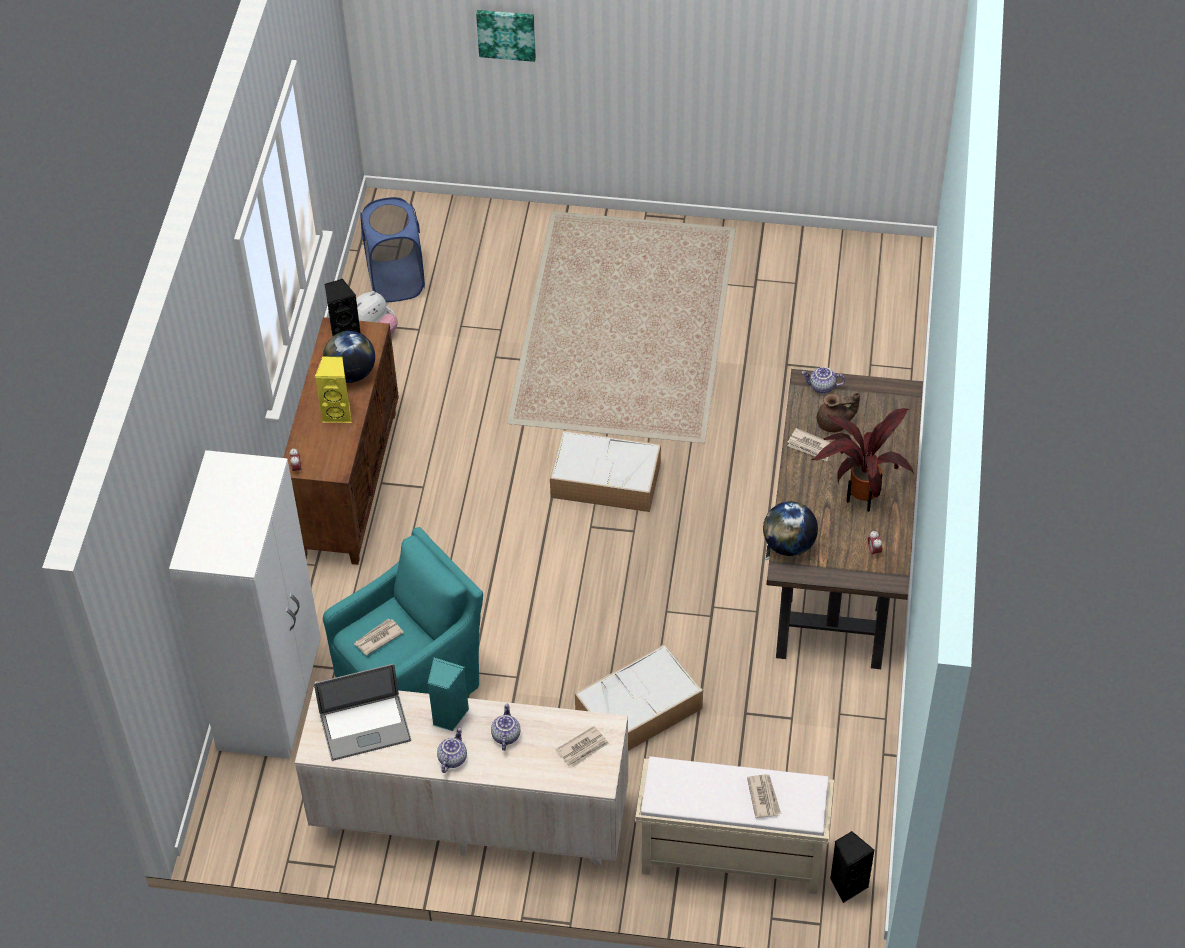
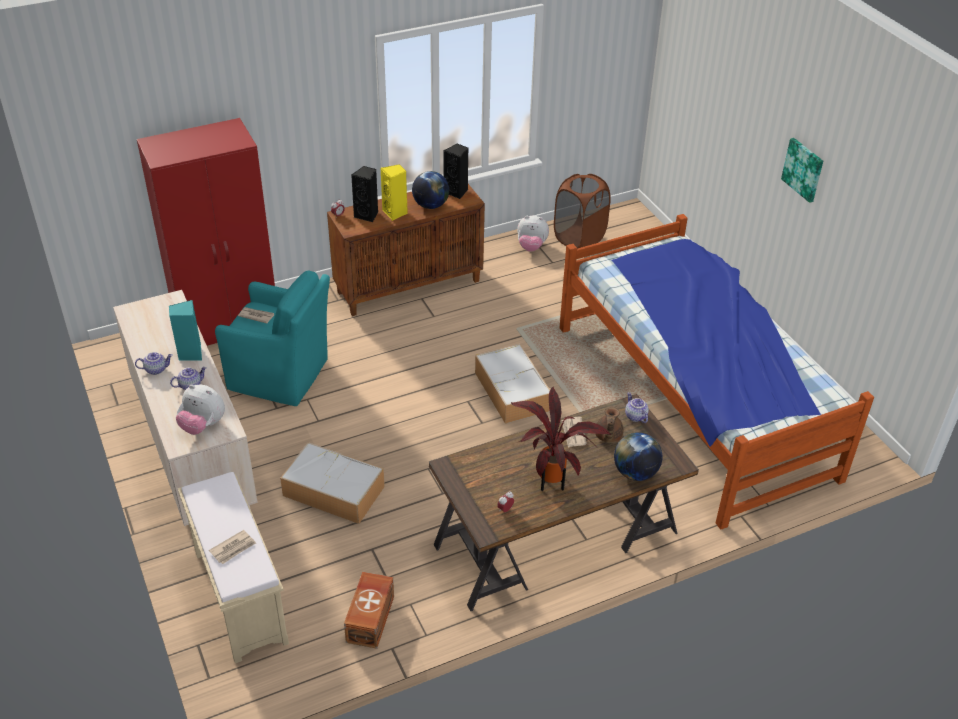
camera: 55 degrees right, 10 degrees down
white wardrobe [169,450,321,759] -> red wardrobe [137,118,275,346]
laptop [314,663,411,761] -> none
blue laundry basket [360,197,425,302] -> brown laundry basket [554,174,611,249]
picture [476,10,536,62] -> picture moved to [781,138,823,203]
newspaper [556,726,609,768] -> plush toy [176,385,225,435]
globe [763,501,818,556] -> globe moved to [614,433,663,481]
brown teapot [817,393,860,432] -> brown teapot turned 45 degrees clockwise [595,407,624,443]
black speaker [830,831,874,903] -> black speaker moved to [351,166,378,222]
none -> brown storage box [344,572,394,649]
none -> bed [560,214,874,530]

